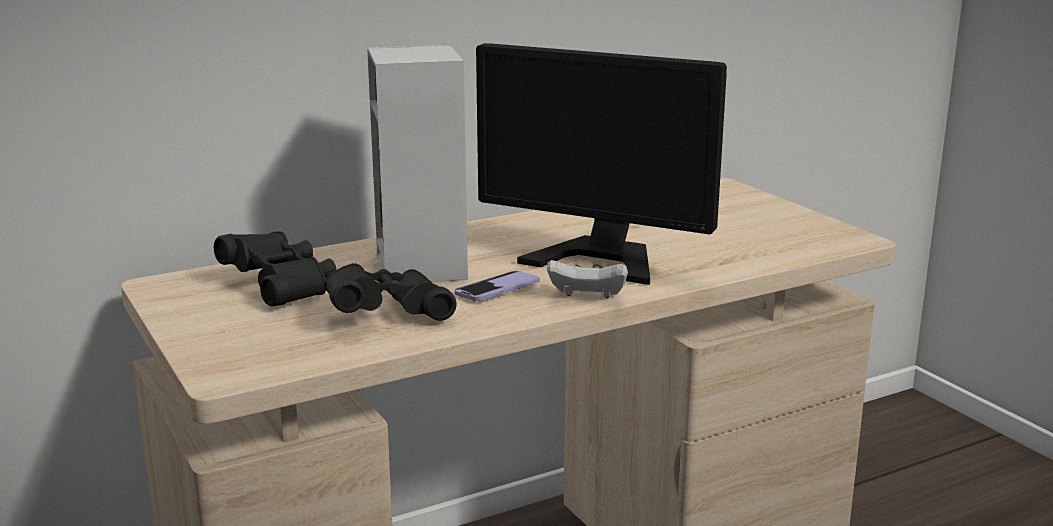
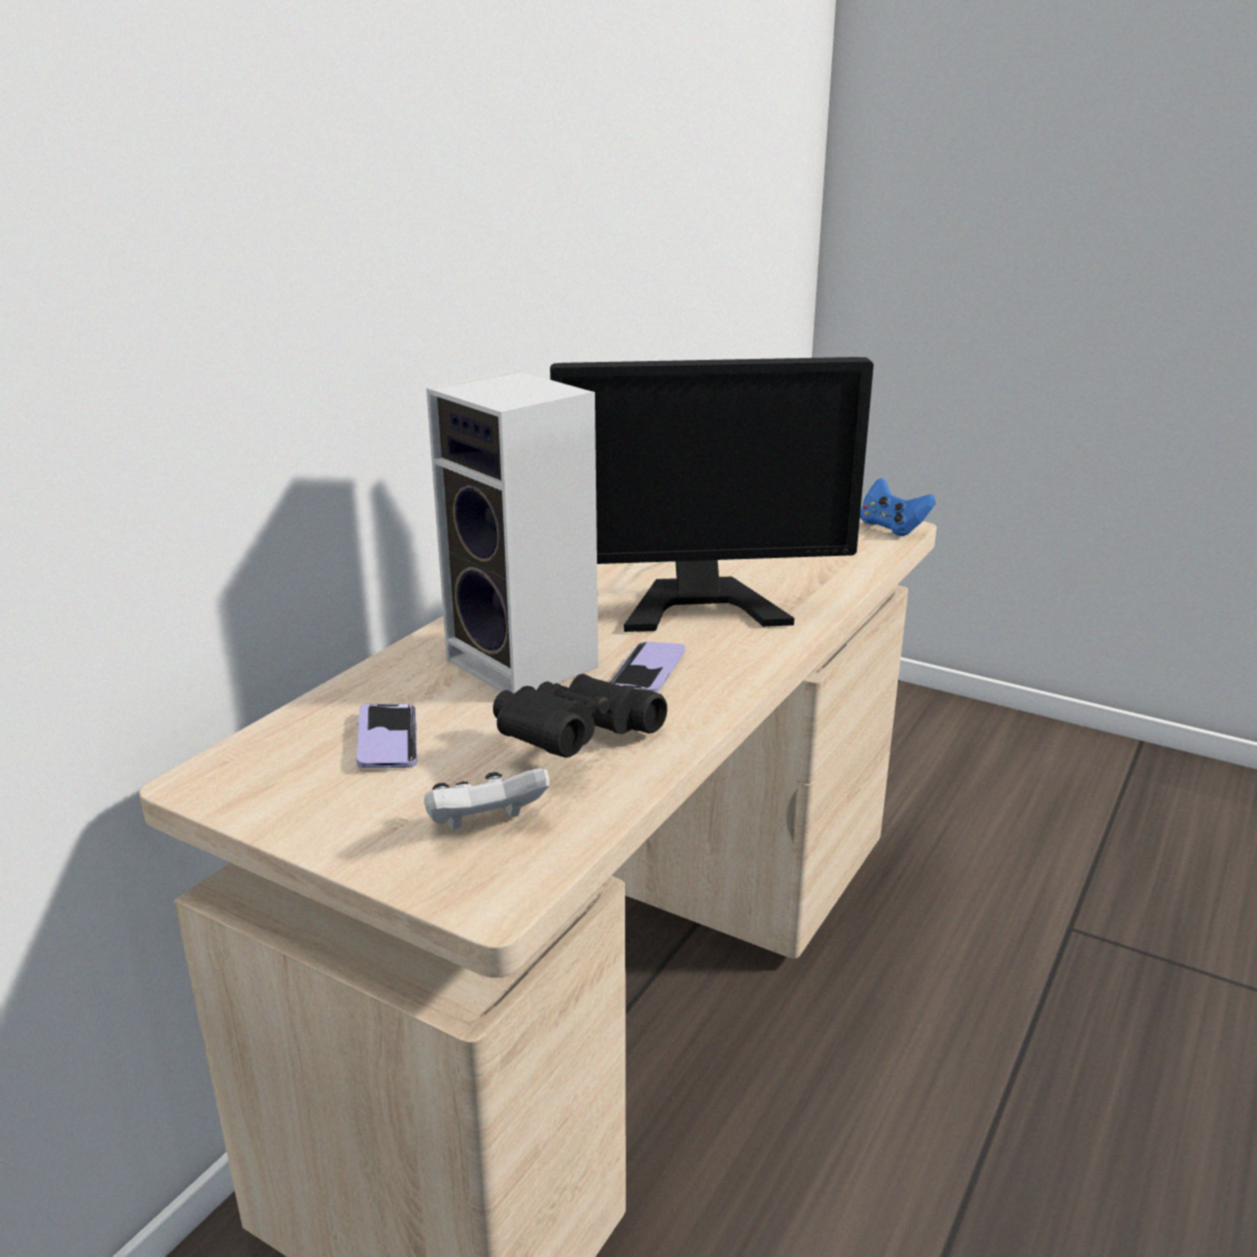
camera: 30 degrees left, 5 degrees up
black binoculars [214,231,337,306] -> phone [357,704,417,768]
white game controller [547,260,628,298] -> white game controller moved to [424,768,550,830]
none -> blue game controller [860,478,936,536]

